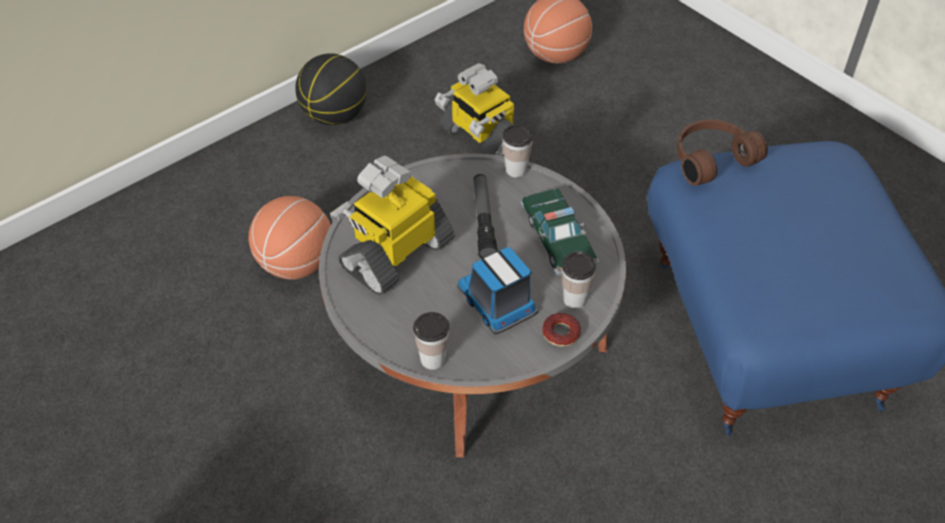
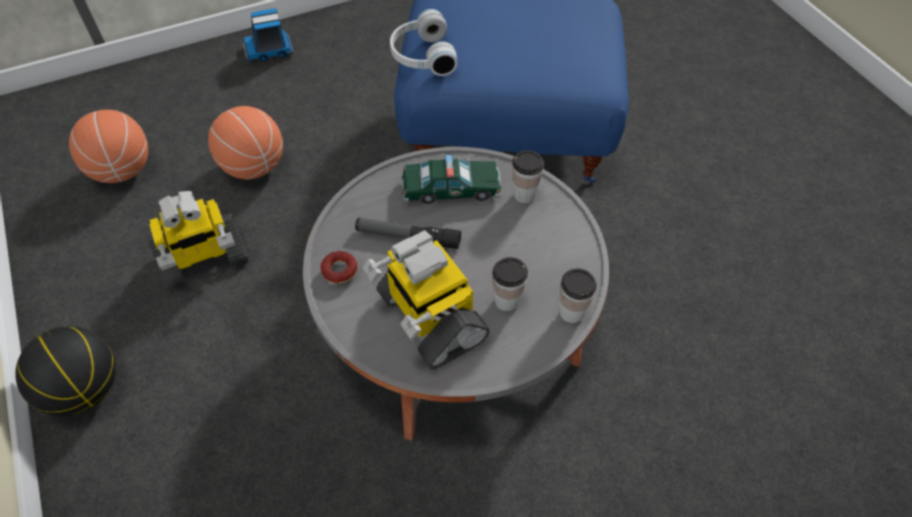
camera: 75 degrees left, 5 degrees up
basketball [249,196,331,280] -> basketball moved to [208,106,283,180]
toy truck [457,247,538,335] -> toy truck moved to [243,8,294,62]
cup [502,124,533,177] -> cup moved to [492,257,528,311]
donut [542,313,581,347] -> donut moved to [321,251,357,284]
brown headphones [677,120,768,186] -> white headphones [390,9,457,76]

